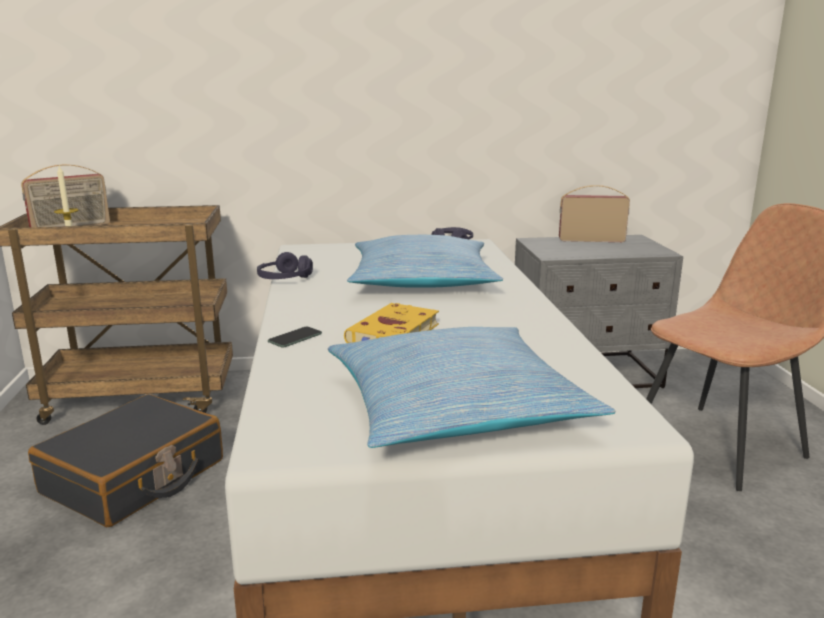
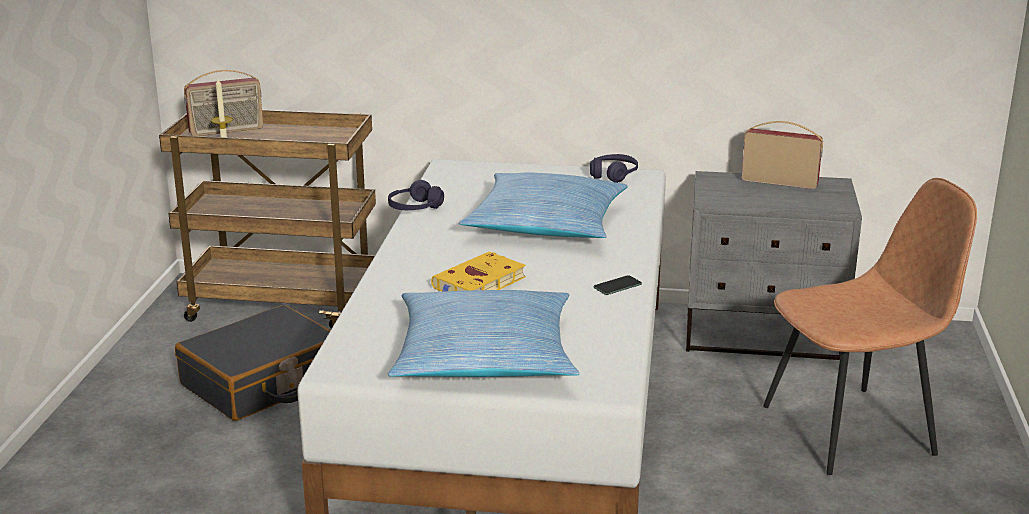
camera: 15 degrees right, 5 degrees up
phone [268,326,322,348] -> phone moved to [593,275,642,295]

